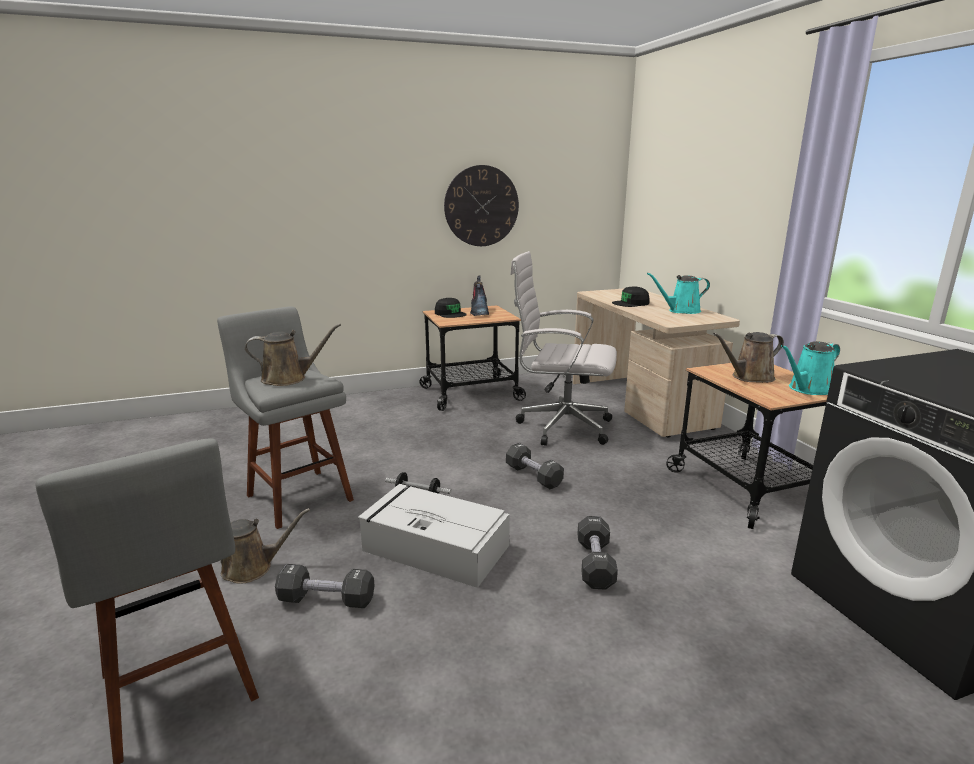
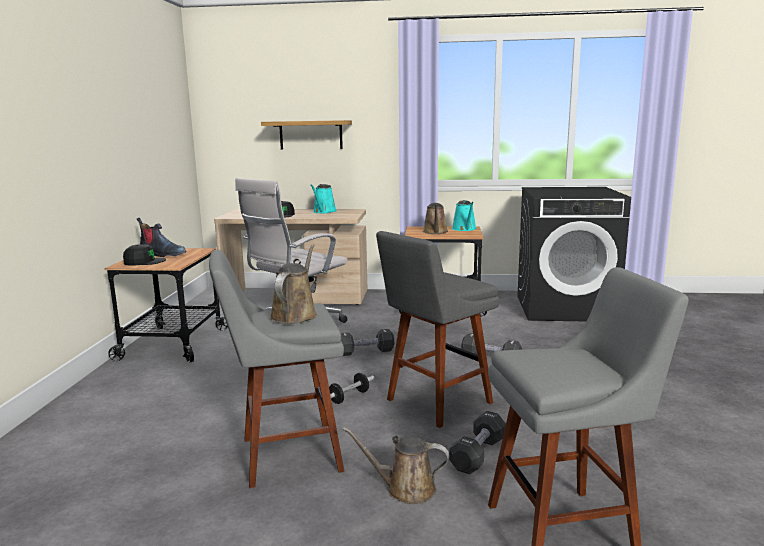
camera: 65 degrees left, 5 degrees down
brown watering can [221,508,310,584] -> brown watering can turned 90 degrees counterclockwise [343,427,449,504]
grey storage box [358,484,510,588] -> grey stool [376,231,500,428]
wall clock [444,165,519,246] -> none
none -> shelf [261,120,352,149]

